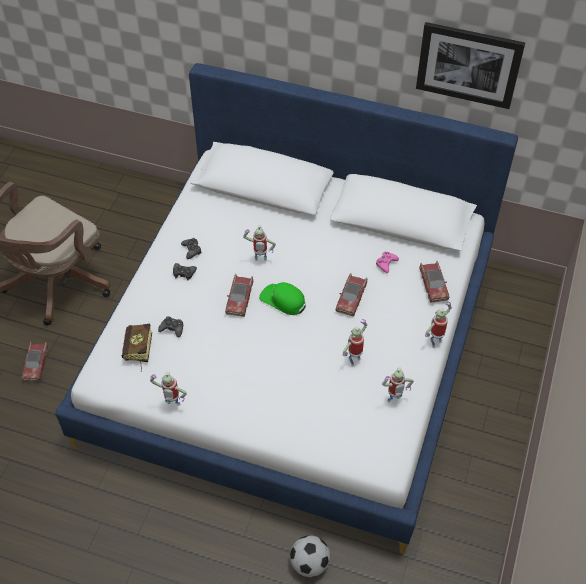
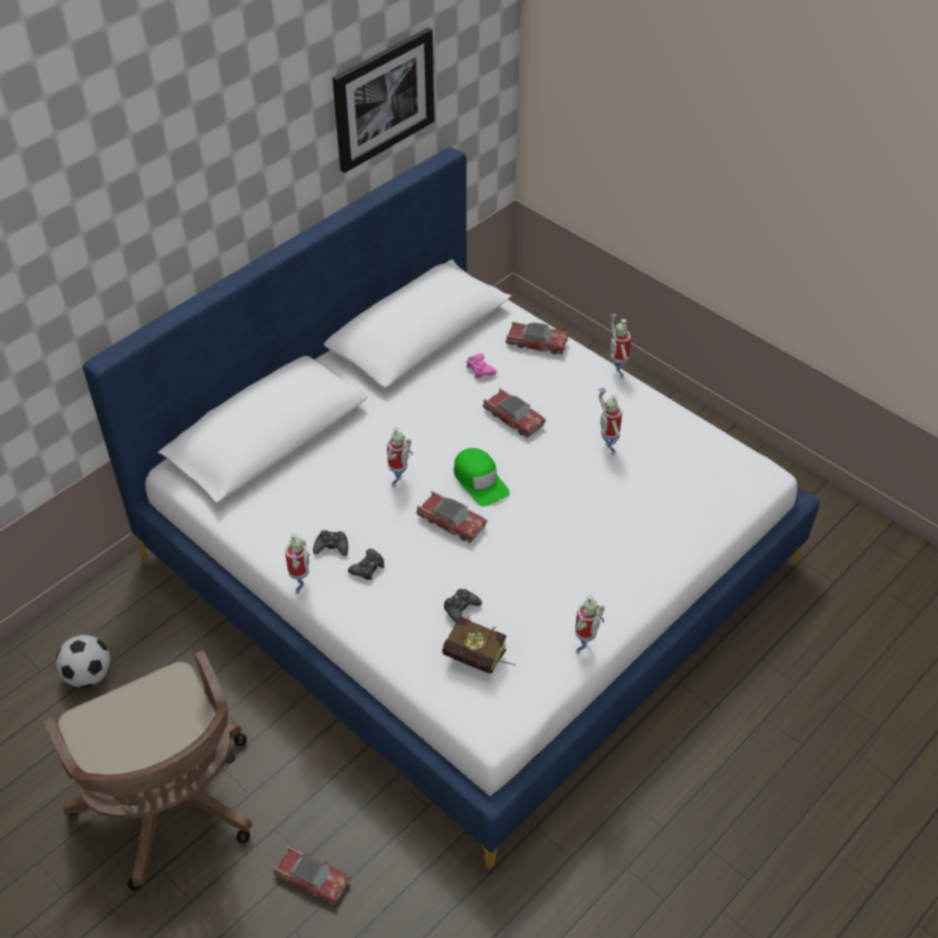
camera: 65 degrees left, 5 degrees down
green cap [259,282,306,315] -> green cap turned 90 degrees counterclockwise [454,448,510,506]
football [290,535,330,577] -> football moved to [56,635,110,688]
toy robot [382,367,414,402] -> toy robot moved to [285,533,310,595]

